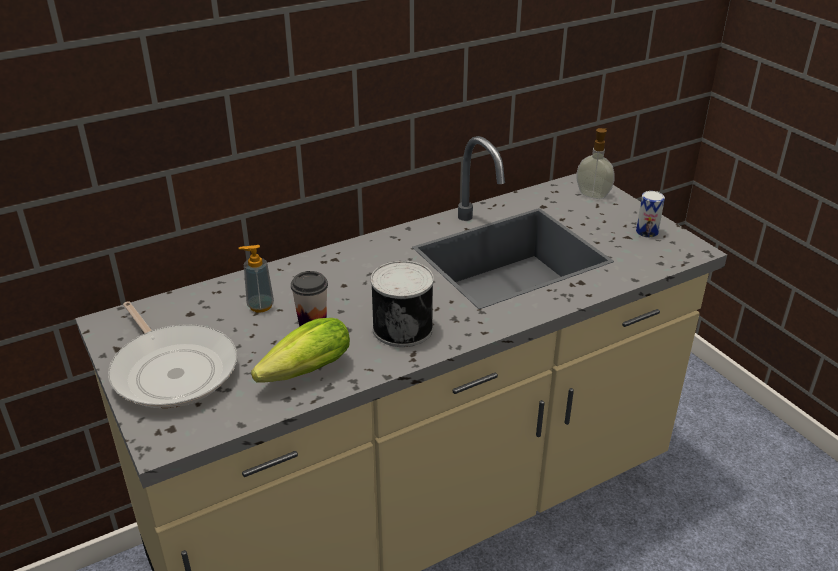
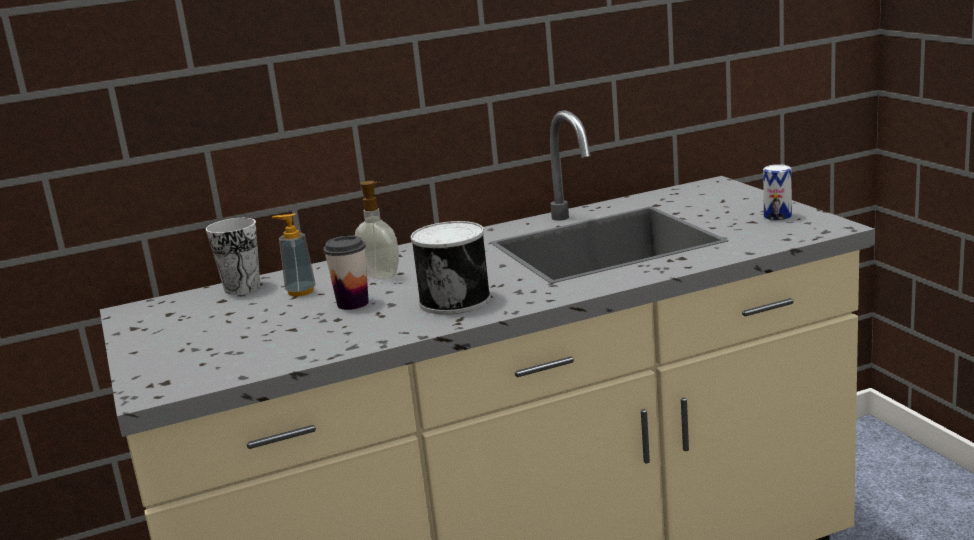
camera: 10 degrees right, 15 degrees down
frying pan [108,301,237,408] -> none
lettuce [251,318,350,383] -> none
soap dispenser [576,128,615,199] -> soap dispenser moved to [355,181,399,280]
none -> cup [206,218,260,295]

